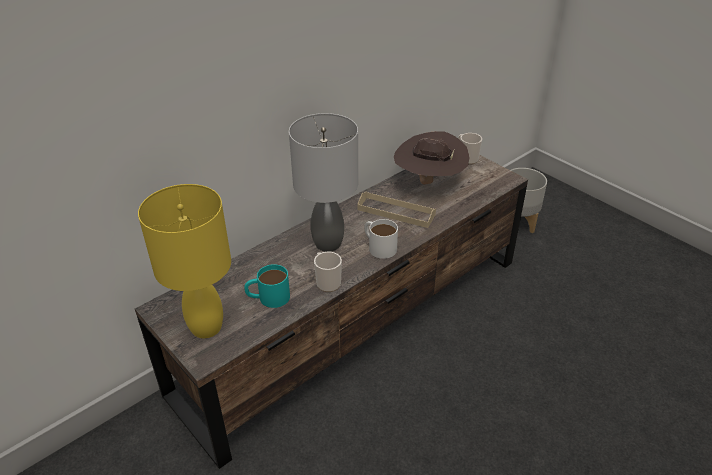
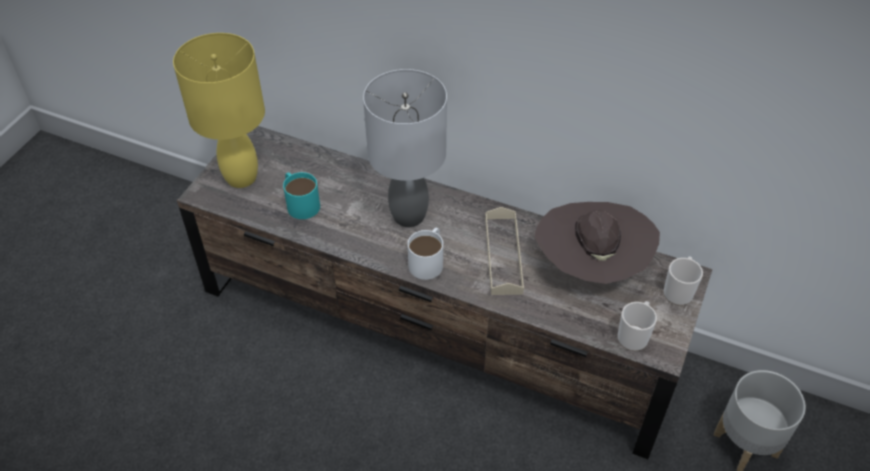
camera: 65 degrees right, 10 degrees up
mug [314,252,342,292] -> mug moved to [617,301,657,351]

